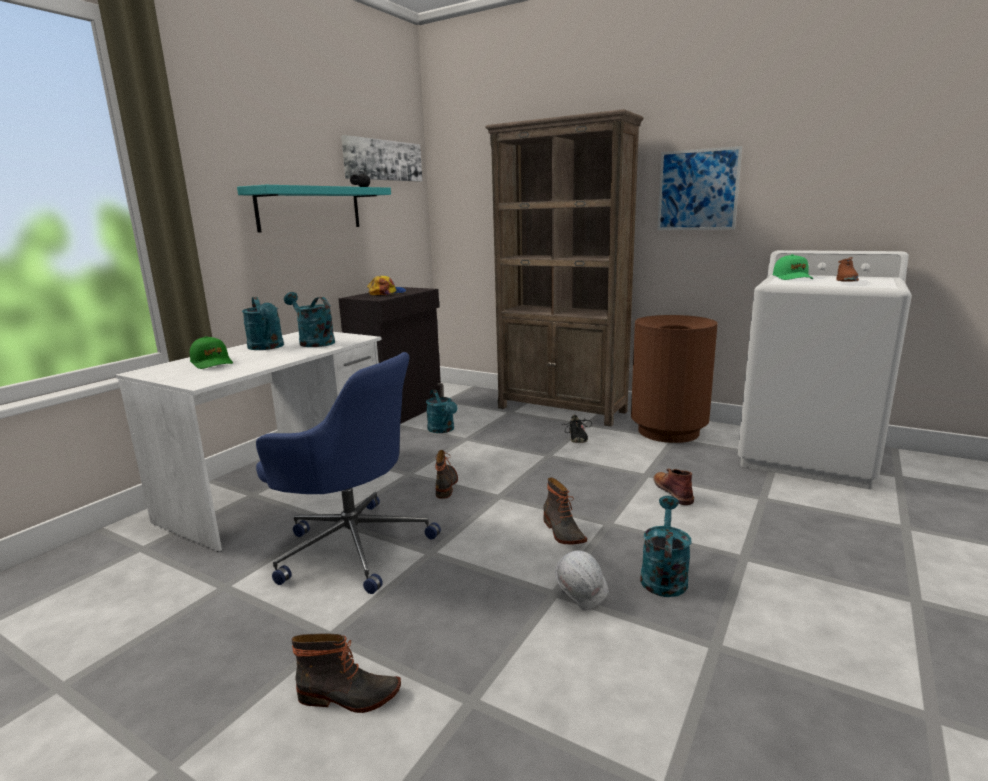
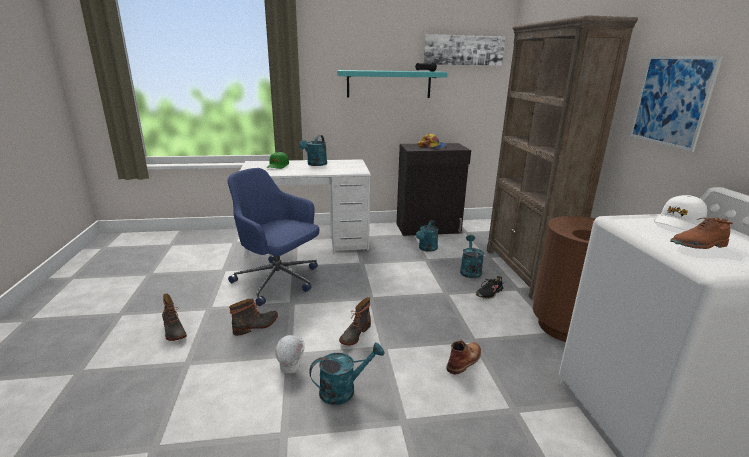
camera: 50 degrees right, 5 degrees up
blue office chair [256,352,441,594] -> blue office chair turned 135 degrees clockwise [227,168,319,306]
turquoise watering can [284,292,335,347] -> turquoise watering can moved to [460,235,484,278]
boot [435,450,458,499] -> boot moved to [229,298,278,336]
green cap [772,254,813,280] -> white cap [654,195,707,231]

